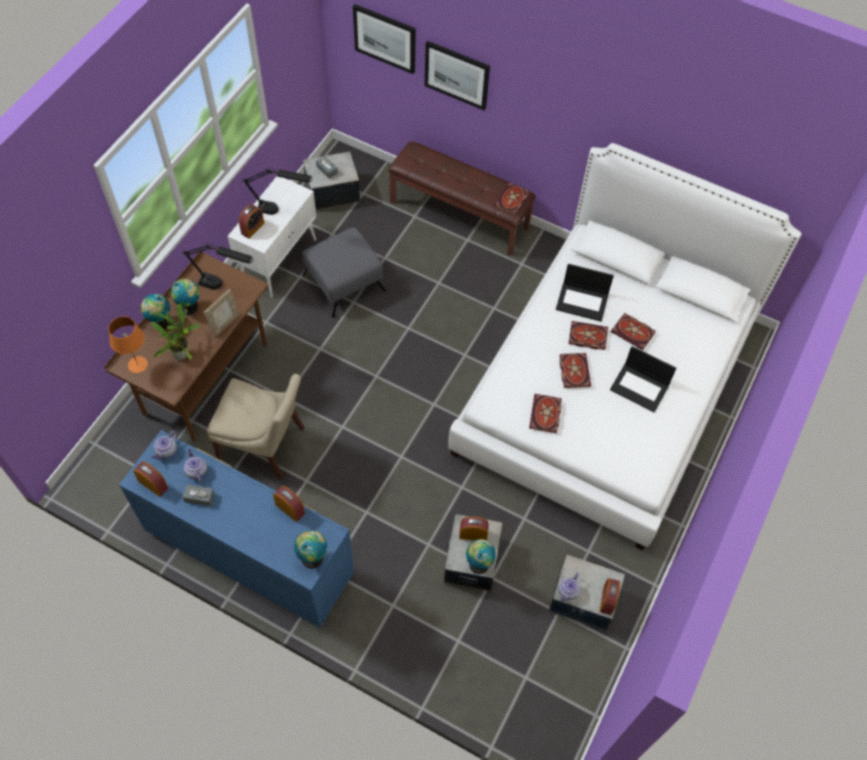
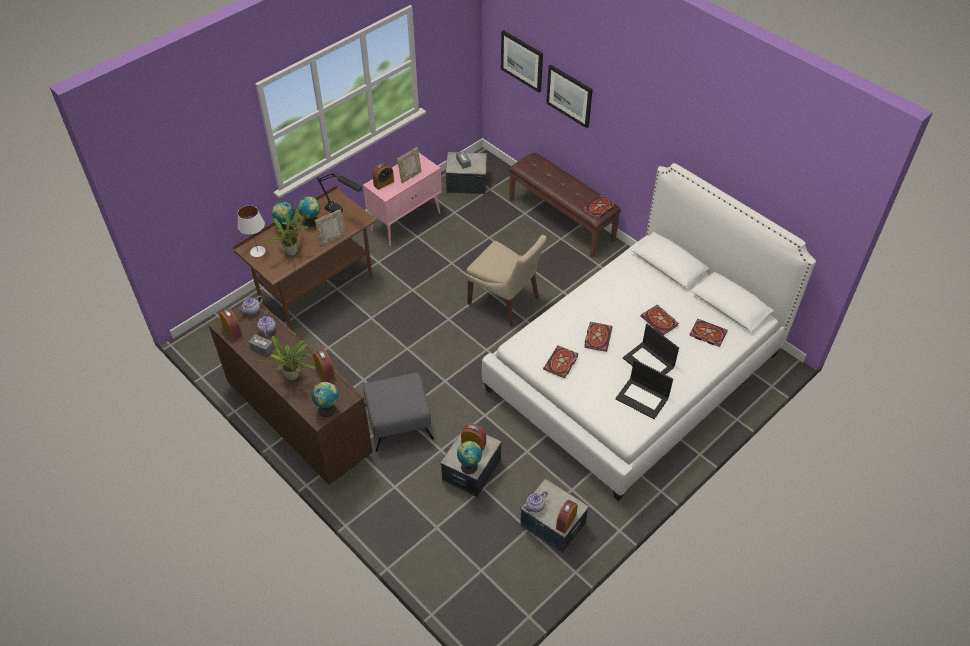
camera: 20 degrees right, 10 degrees down
orange table lamp [109,316,148,373] -> white table lamp [238,205,266,257]
blue dresser [119,430,354,628] -> brown dresser [208,296,373,485]
beige chair [207,374,305,480] -> beige chair moved to [466,235,547,327]
white cabinet [228,176,316,298] -> pink cabinet [363,153,442,246]
black table lamp [242,168,312,215] -> picture frame [397,147,422,183]
grey ottoman [302,227,386,318] -> grey ottoman moved to [363,372,434,452]
laptop [556,264,614,322] -> laptop moved to [616,360,673,419]
book [569,321,608,350] -> book moved to [689,318,728,347]
none -> potted plant [257,336,316,380]

